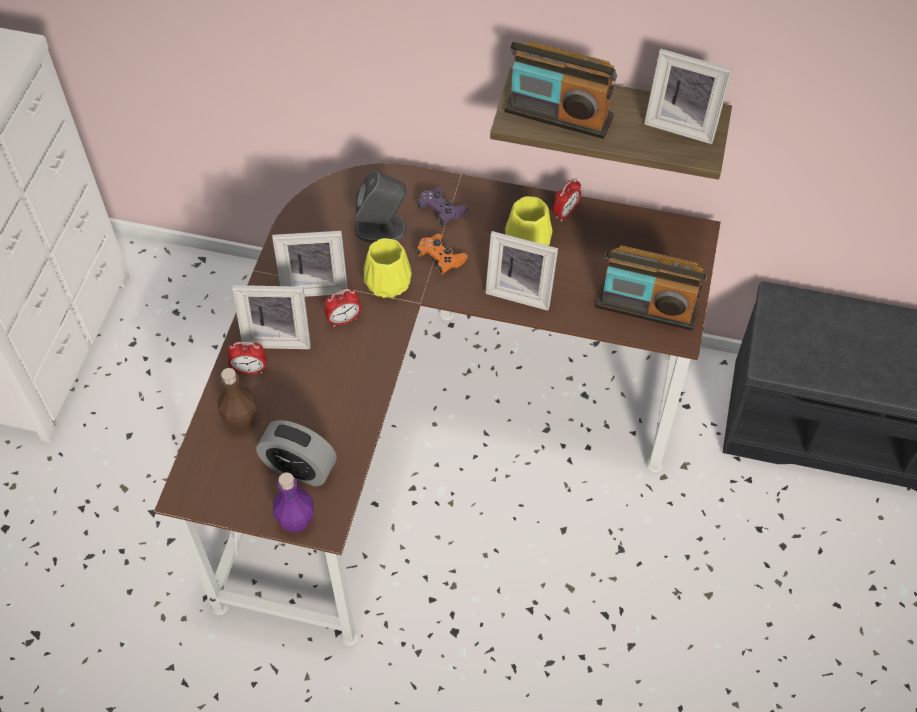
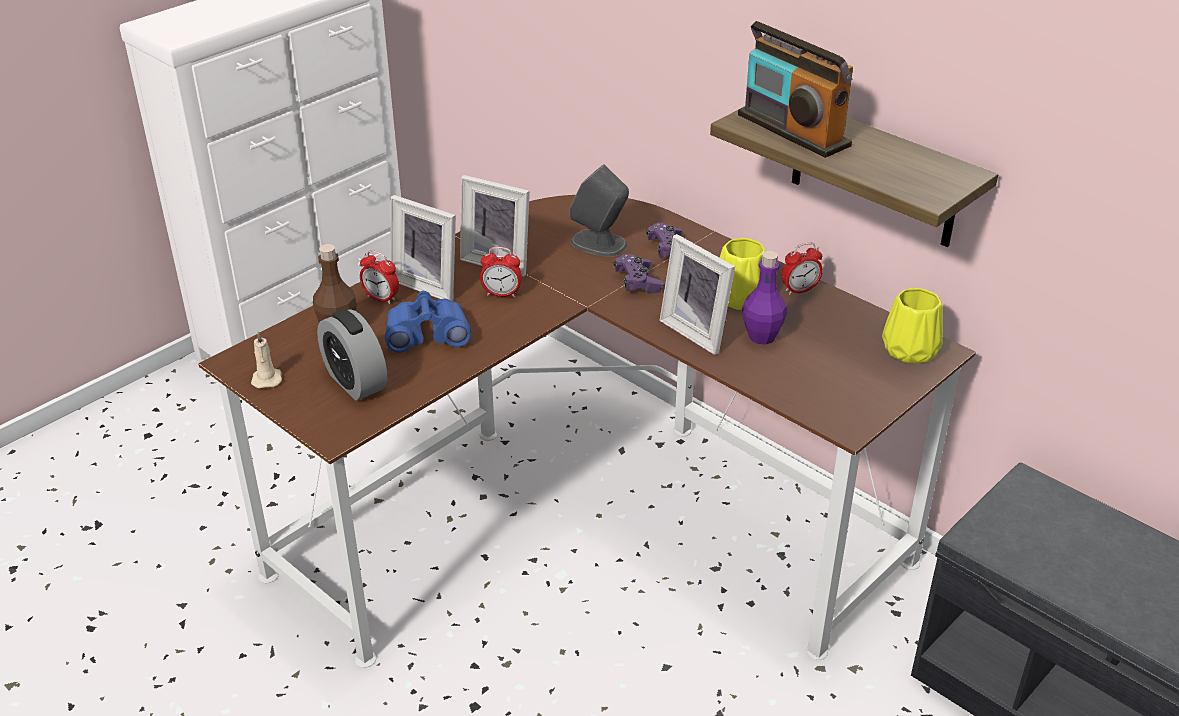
camera: 30 degrees right, 20 degrees down
purple bottle [273,472,314,533] -> purple bottle moved to [742,251,787,344]
yellow vase [364,238,412,298] -> yellow vase moved to [882,288,943,363]
orange game controller [416,233,468,275] -> purple game controller [614,254,664,294]
radio [596,246,707,331] -> none
picture frame [644,49,732,144] -> none
none -> beige candle [251,331,282,388]
none -> blue binoculars [385,291,471,353]

